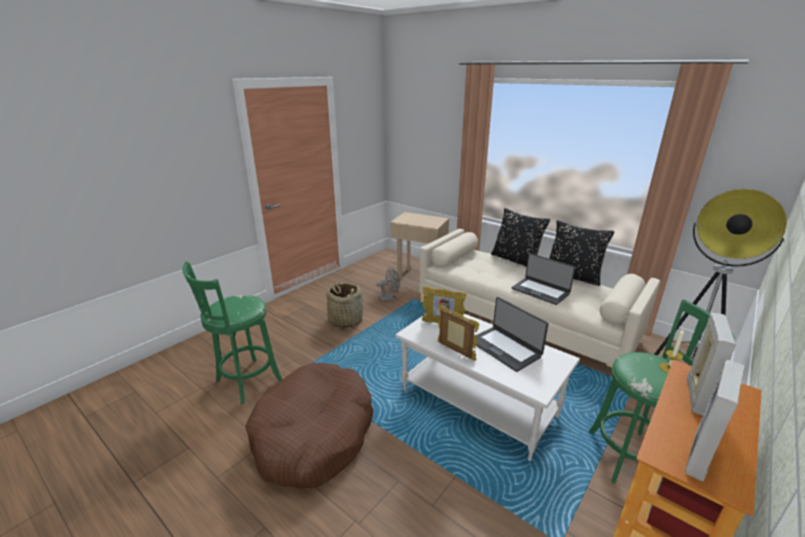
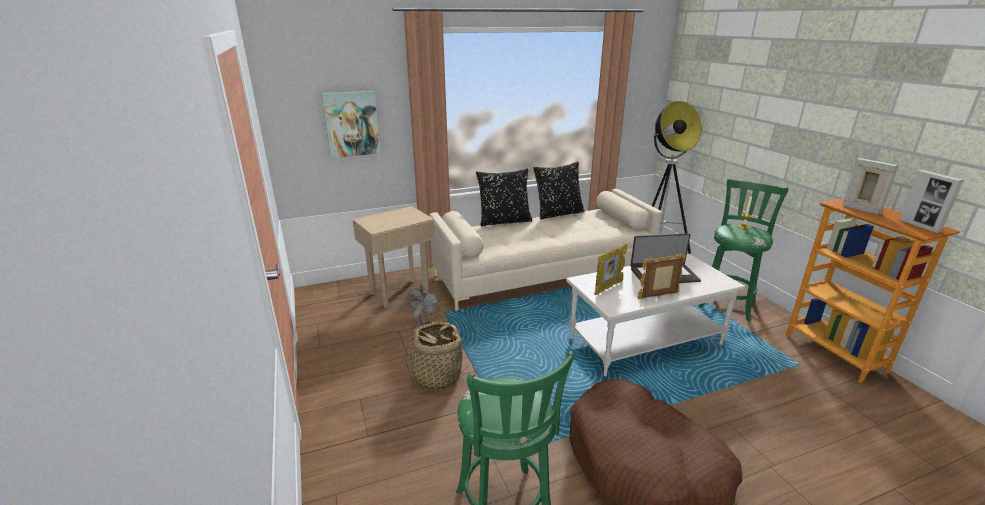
camera: 60 degrees left, 0 degrees up
laptop [512,253,575,305] -> none
none -> picture [321,91,381,158]

